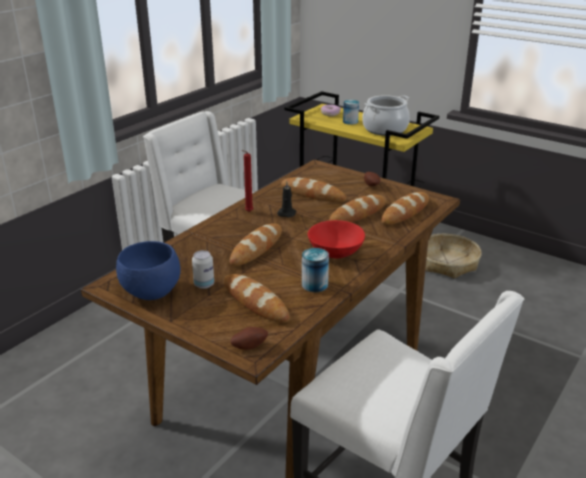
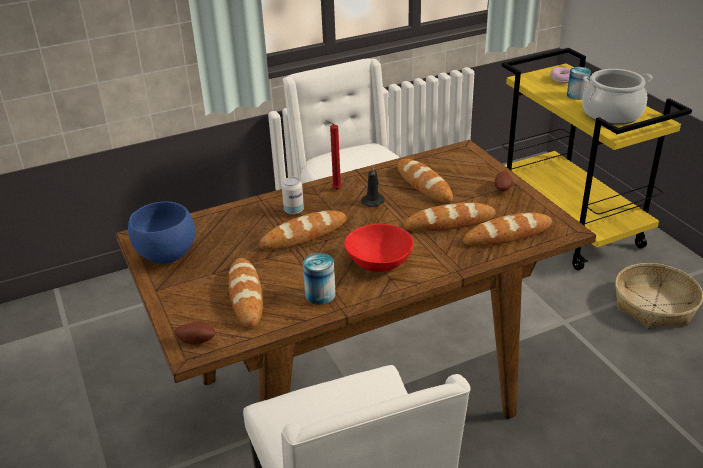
camera: 30 degrees right, 5 degrees up
can [192,250,214,289] -> can moved to [282,177,304,215]

